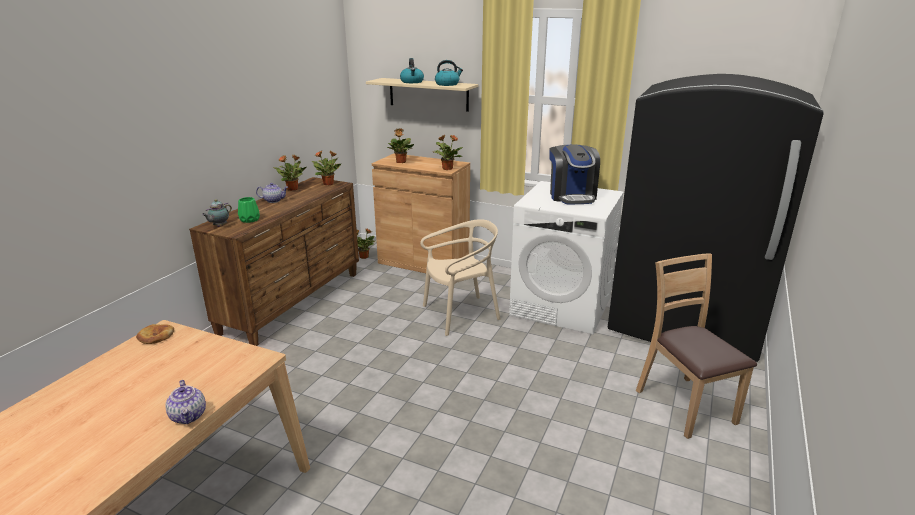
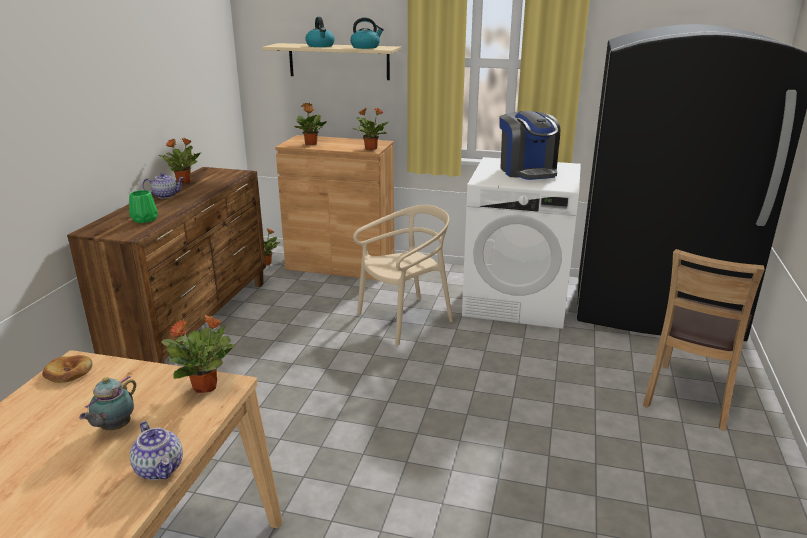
camera: 10 degrees left, 0 degrees up
teapot [202,199,232,227] -> teapot moved to [79,376,136,430]
potted plant [312,151,341,185] -> potted plant moved to [161,315,235,393]
brown chair [636,253,757,439] -> brown chair turned 120 degrees counterclockwise [643,249,765,431]

